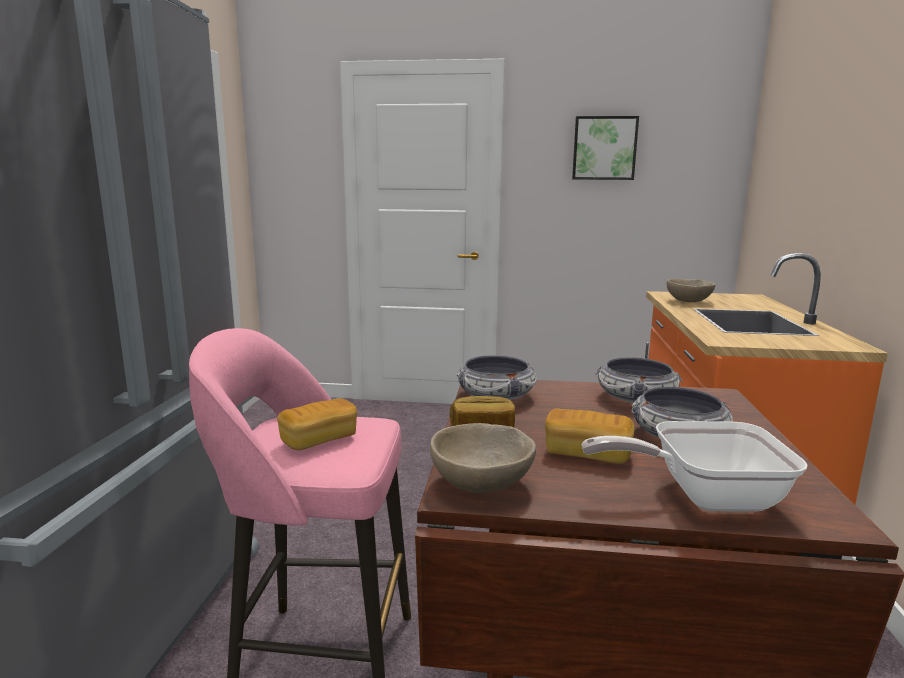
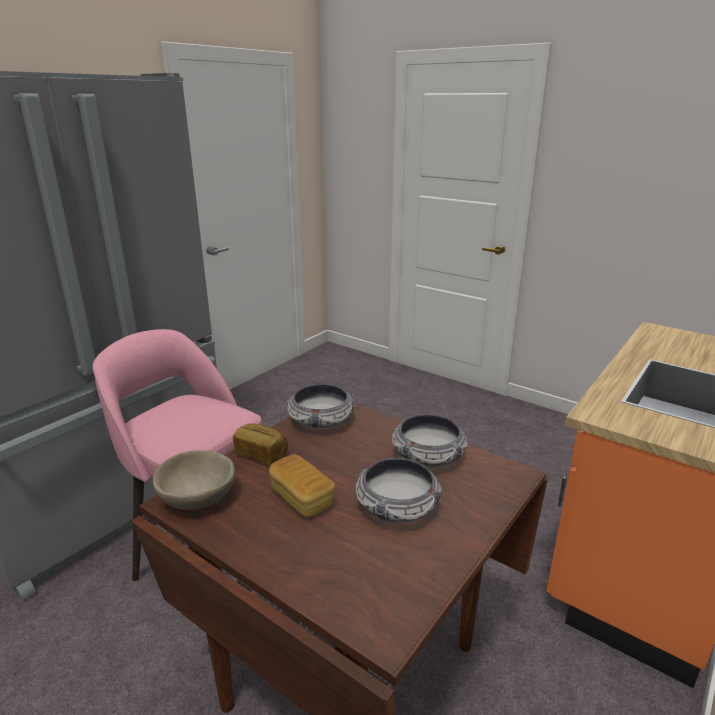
camera: 30 degrees right, 10 degrees up
bread [277,398,357,450] -> none
picture [572,116,639,180] -> none
frying pan [582,421,808,512] -> none
beige bowl [667,279,715,302] -> none

